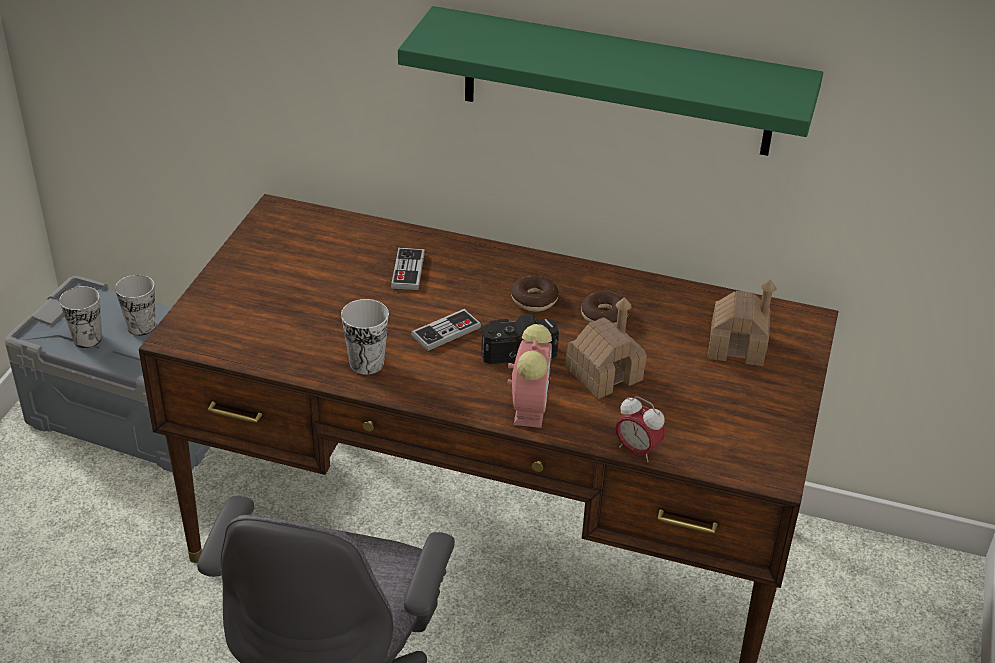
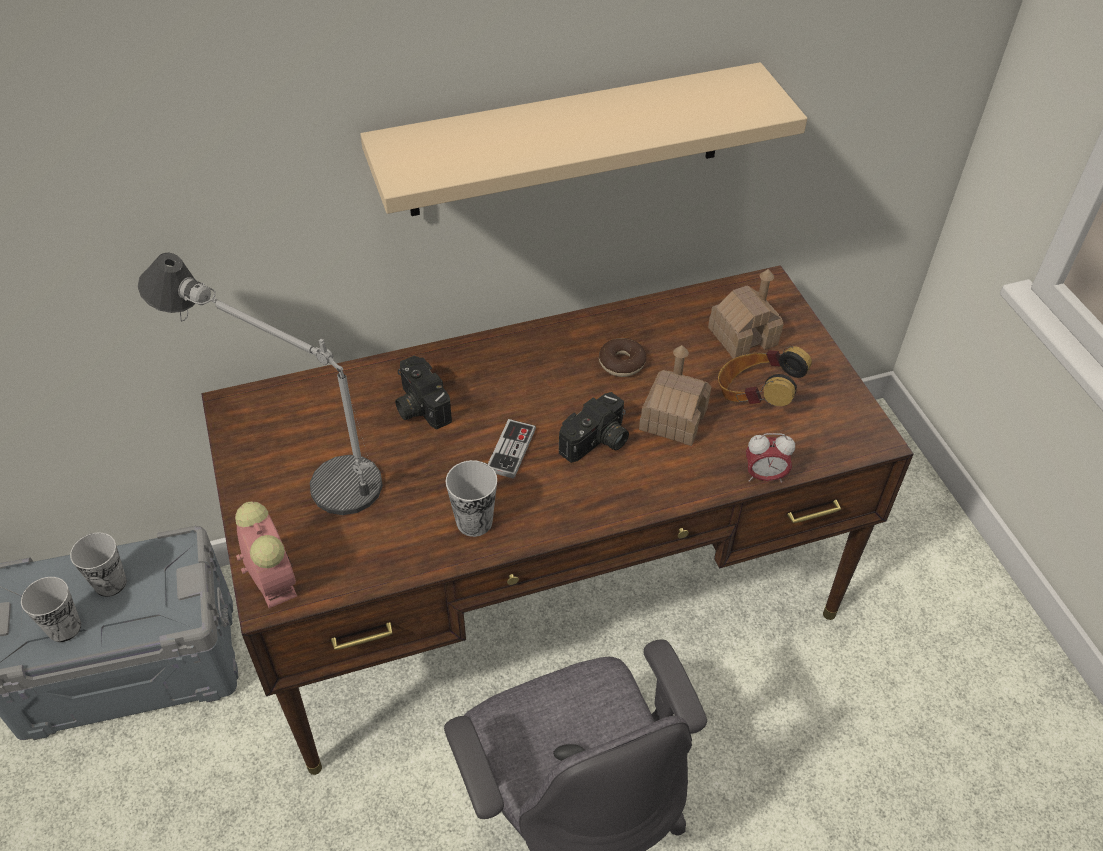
camera: 35 degrees left, 10 degrees up
game controller [391,248,425,290] -> camera [395,355,452,429]
green shelf [398,6,823,156] -> beige shelf [360,62,807,216]
alarm clock [507,324,552,428] -> alarm clock moved to [235,502,297,608]
donut [511,276,559,312] -> none
none -> table lamp [138,253,383,515]
none -> headphones [718,346,812,406]

